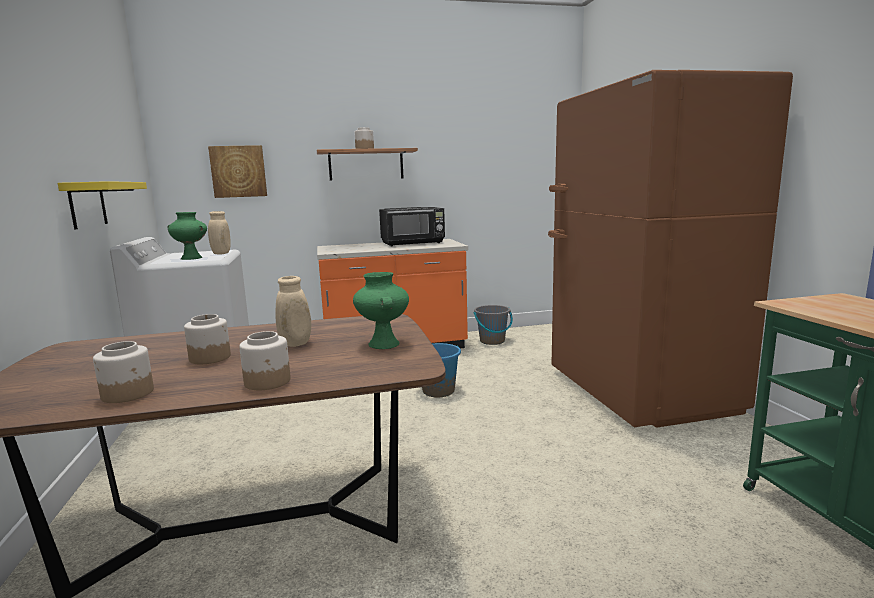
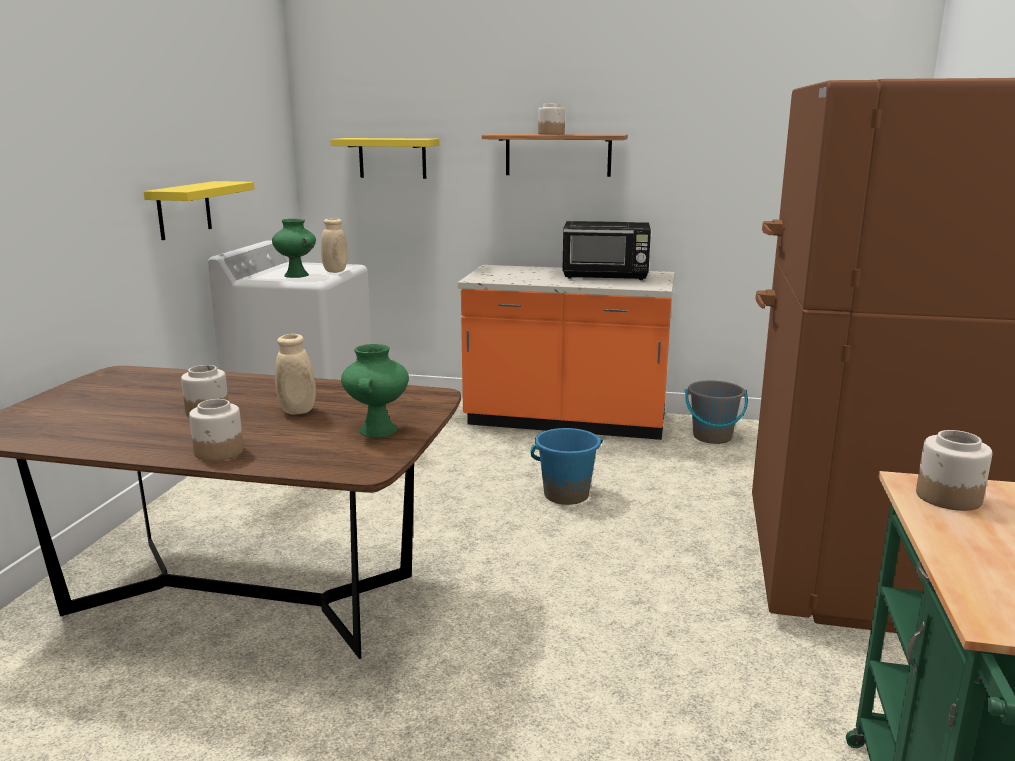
camera: 25 degrees right, 5 degrees up
jar [93,341,154,403] -> jar moved to [916,430,992,511]
picture [208,145,267,198] -> yellow shelf [330,138,439,179]

